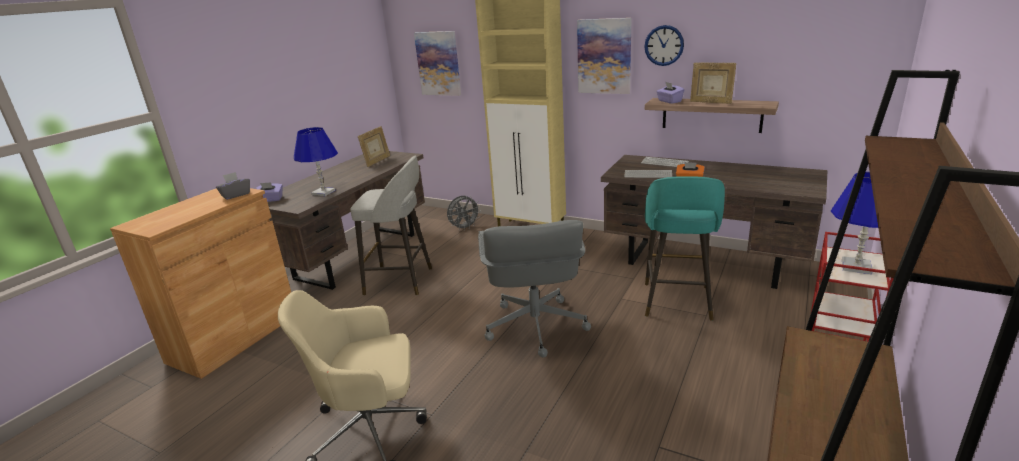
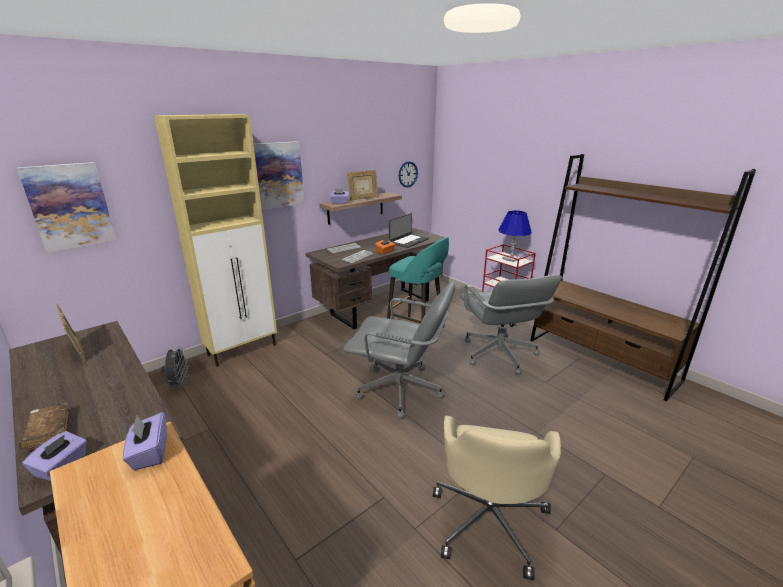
camera: 70 degrees left, 0 degrees up
grey tissue box [216,172,250,200] -> purple tissue box [123,412,167,470]
blue table lamp [294,127,338,196] -> none
grey stool [351,156,432,296] -> none
wall clock [644,25,684,66] -> wall clock moved to [399,161,418,187]
none -> brown book [19,402,70,451]
none -> laptop [389,213,429,248]
none -> grey office chair [460,275,562,375]

